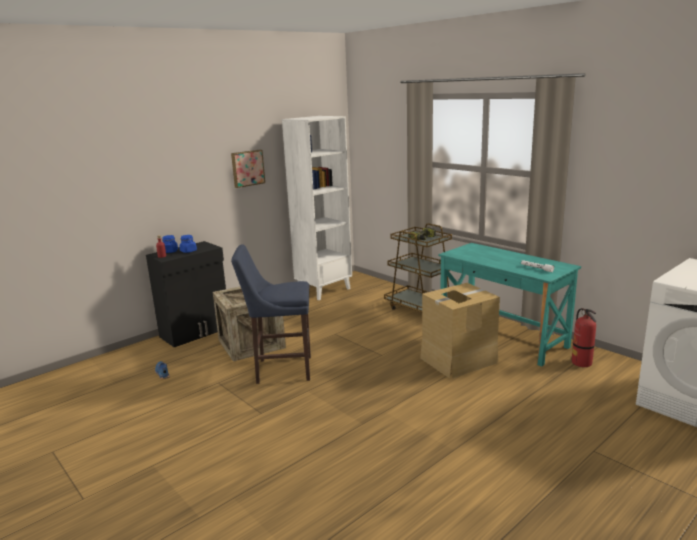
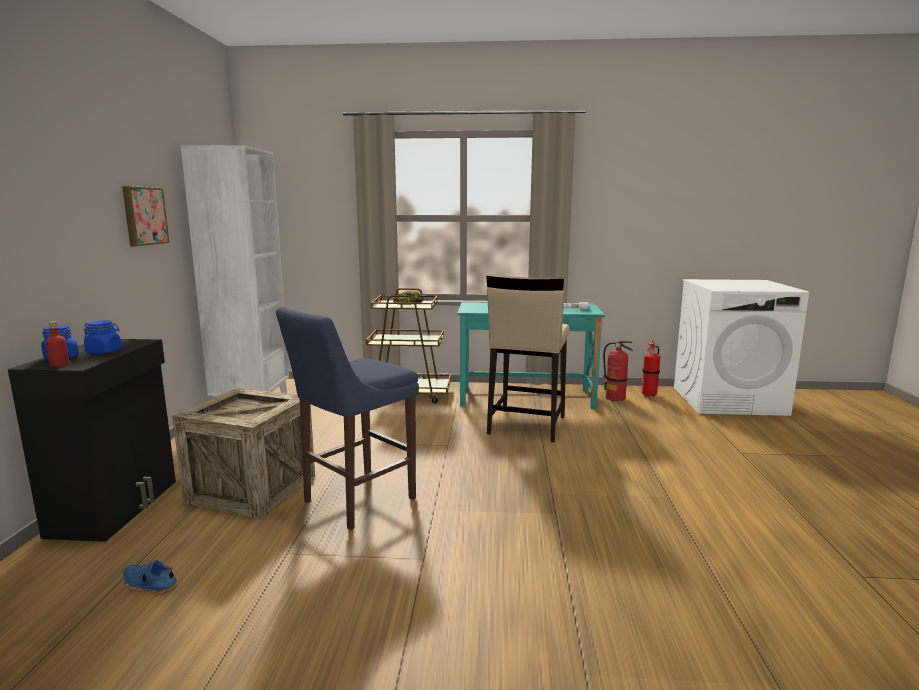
camera: 45 degrees left, 5 degrees down
cardboard box [420,283,500,379] -> beige stool [486,275,570,442]
none -> fire extinguisher [642,340,660,397]

